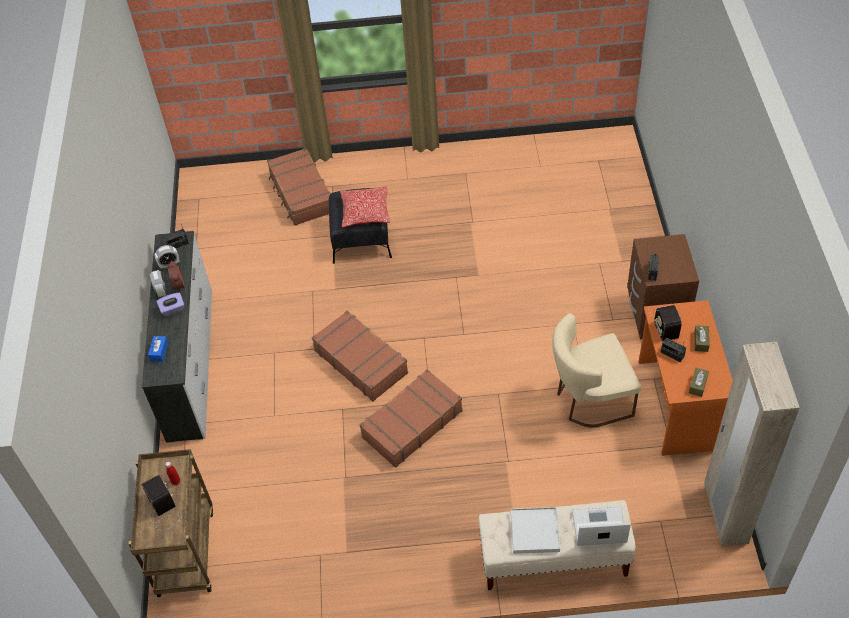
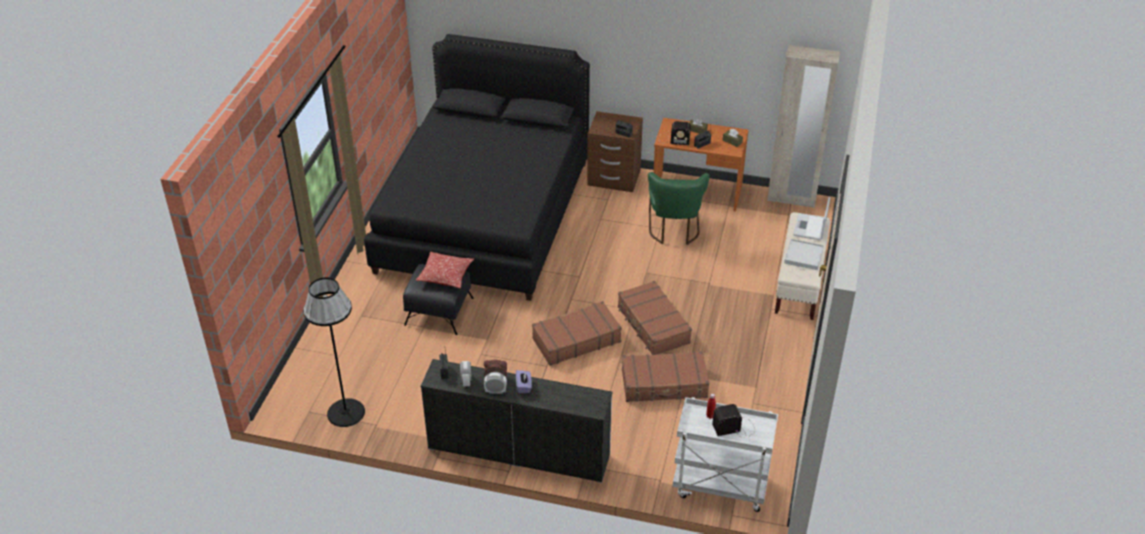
camera: 75 degrees left, 10 degrees down
brown cart [129,449,213,597] -> white cart [673,397,778,512]
blue tissue box [148,336,168,362] -> none
brown suitcase [267,148,331,226] -> brown suitcase moved to [622,351,709,402]
beige chair [552,313,641,427] -> green chair [648,172,710,245]
none -> black floor lamp [303,277,365,427]
none -> black bed [364,34,590,301]

